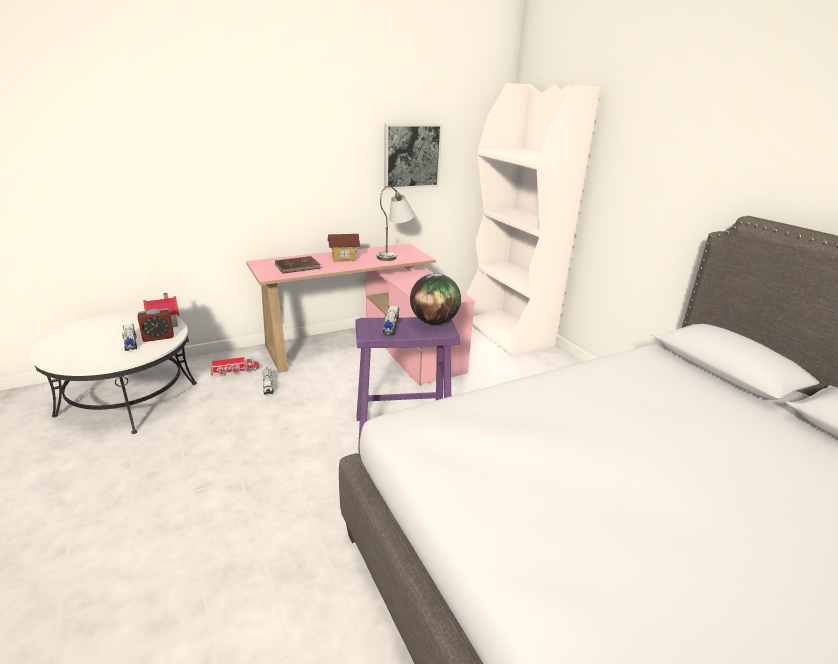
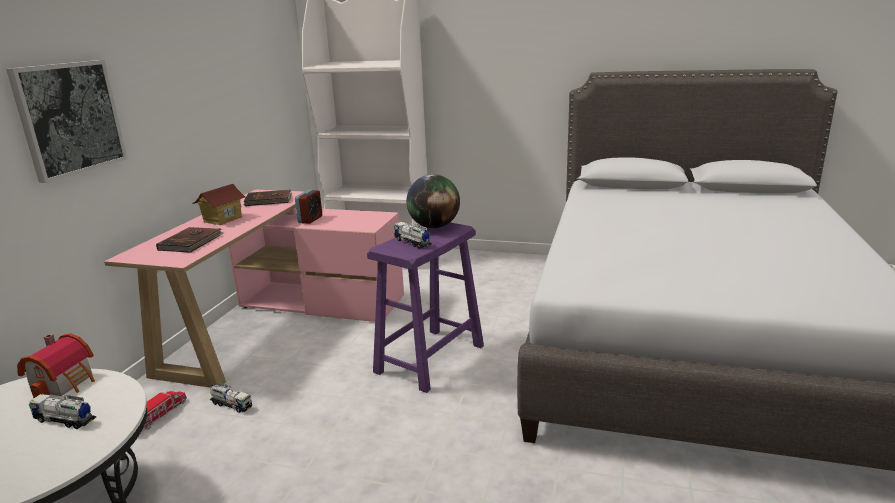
camera: 45 degrees left, 5 degrees down
alarm clock [138,308,174,342] -> alarm clock moved to [295,190,322,224]
grey table lamp [377,186,415,261] -> brown book [244,190,292,206]
picture [384,123,442,190] -> picture moved to [6,60,127,183]

